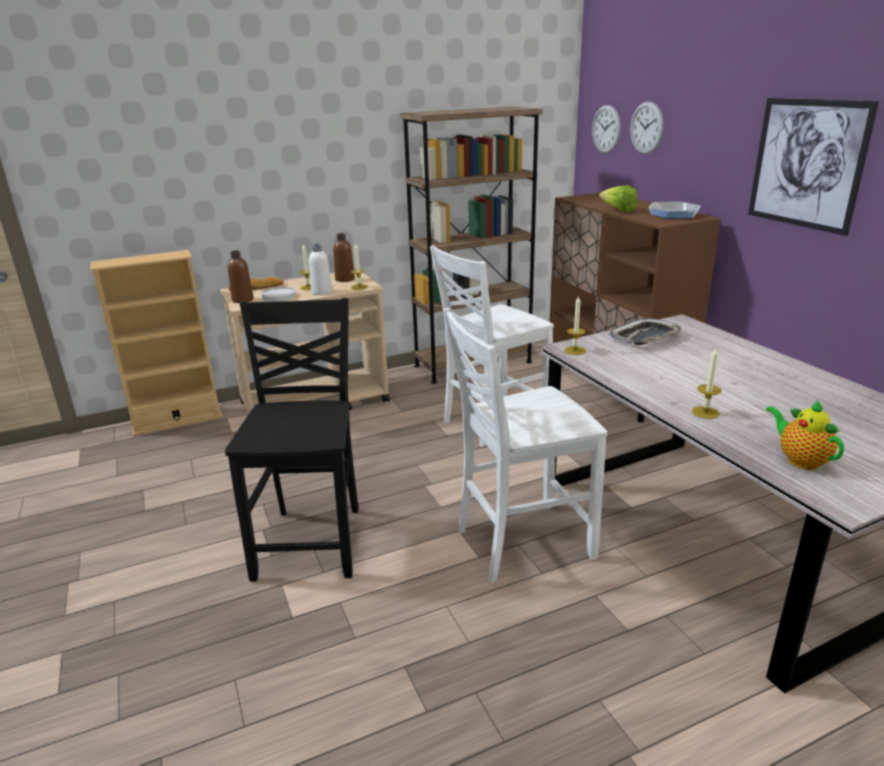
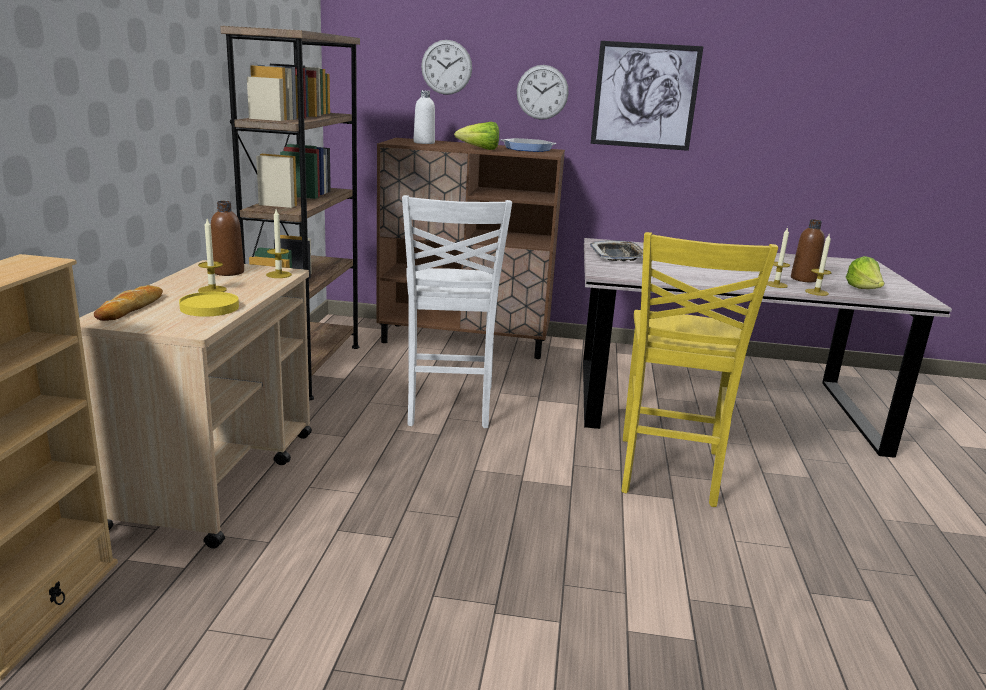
camera: 60 degrees left, 5 degrees down
black chair [225,298,359,582] -> none
brown bottle [228,251,254,303] -> brown bottle moved to [791,219,825,283]
white plate [262,287,296,302] -> yellow plate [179,292,239,317]
white bottle [309,244,332,295] -> white bottle moved to [414,90,435,144]
white chair [443,308,607,583] -> yellow chair [622,232,778,507]
candle [564,295,586,355] -> candle moved to [805,233,832,296]
wall clock [592,105,621,153] -> wall clock moved to [517,65,569,120]
teapot [766,400,844,470] -> lettuce [846,256,884,289]

